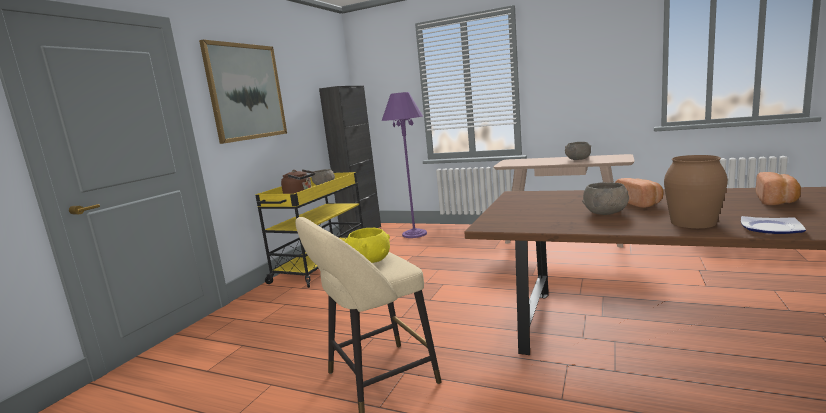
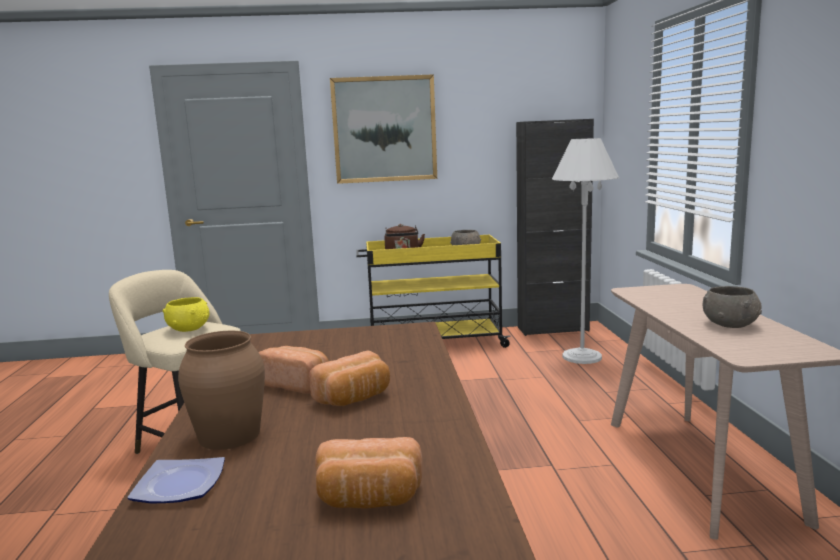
camera: 60 degrees right, 0 degrees up
purple floor lamp [382,92,427,238] -> white floor lamp [552,138,619,364]
grey bowl [582,182,629,215] -> bread [259,346,329,394]

